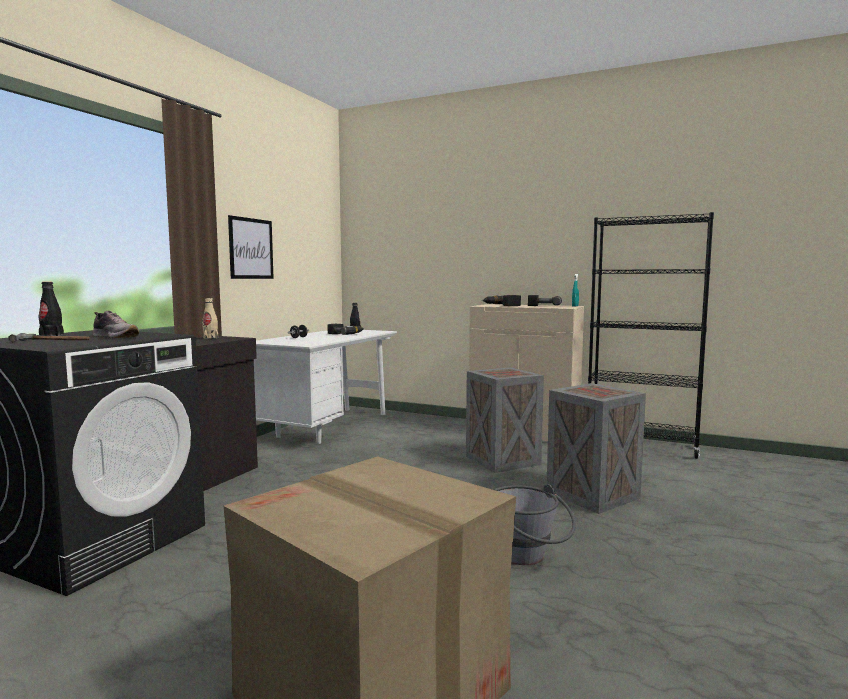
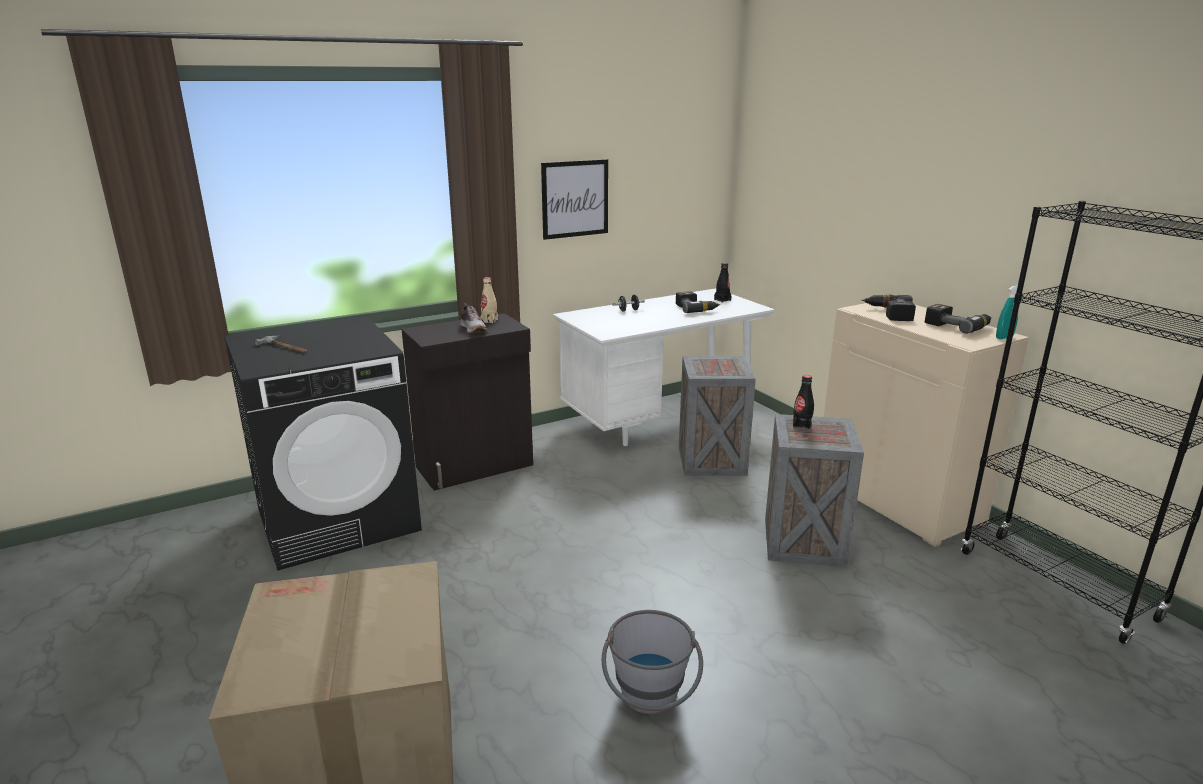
camera: 35 degrees right, 15 degrees up
black bottle [38,282,64,336] -> black bottle moved to [793,375,814,430]
shoe [93,311,139,338] -> shoe moved to [461,303,487,333]
crate [547,383,646,514] -> crate moved to [679,356,756,476]

